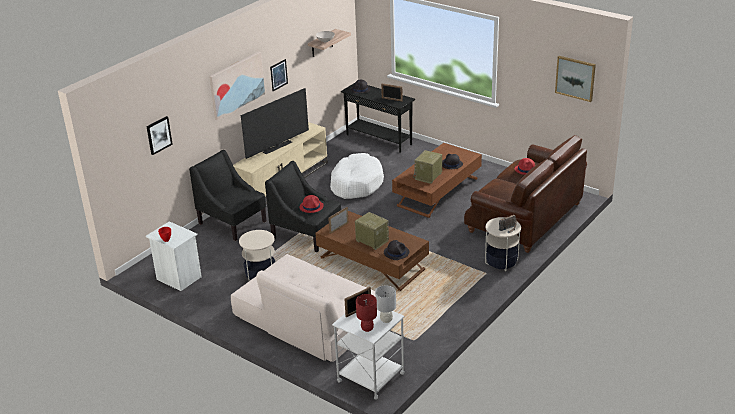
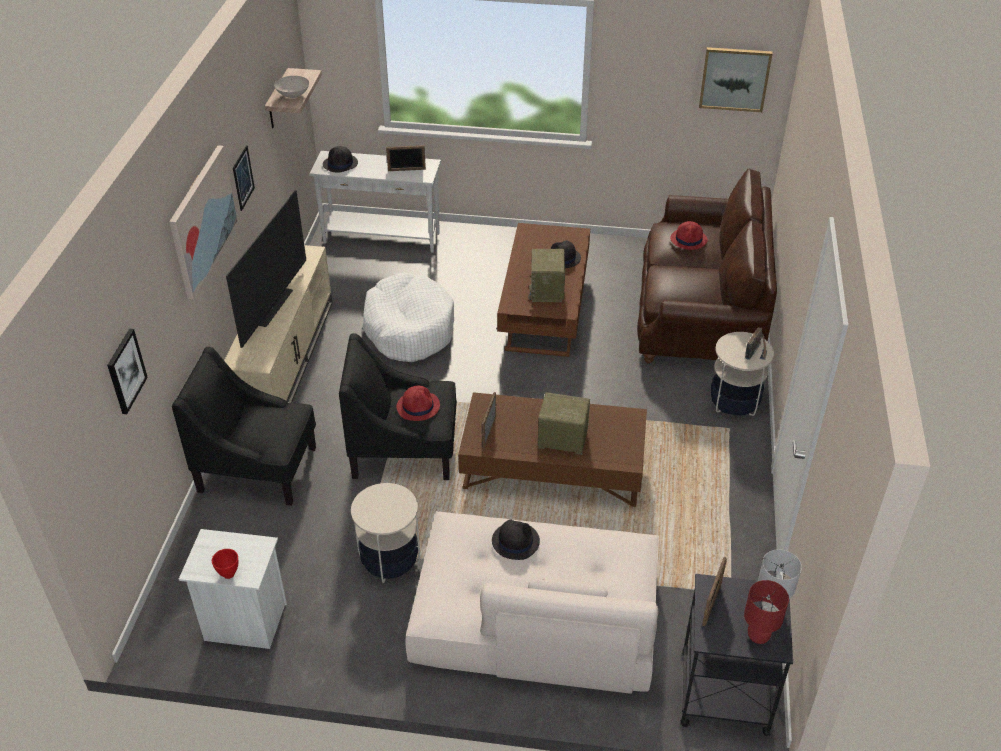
camera: 30 degrees left, 10 degrees up
white cart [332,310,405,400] -> black cart [680,574,793,736]
black console table [341,82,415,153] -> white console table [309,151,441,253]
black hat [384,240,409,260] -> black hat moved to [492,519,540,560]

